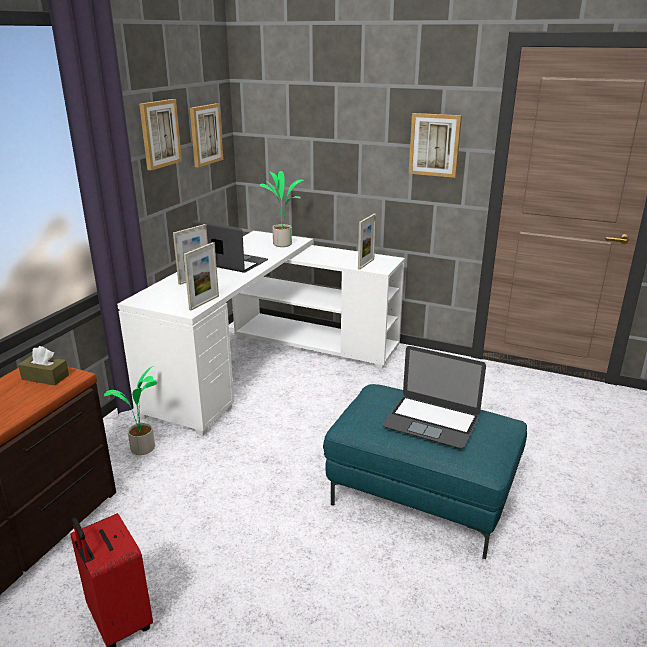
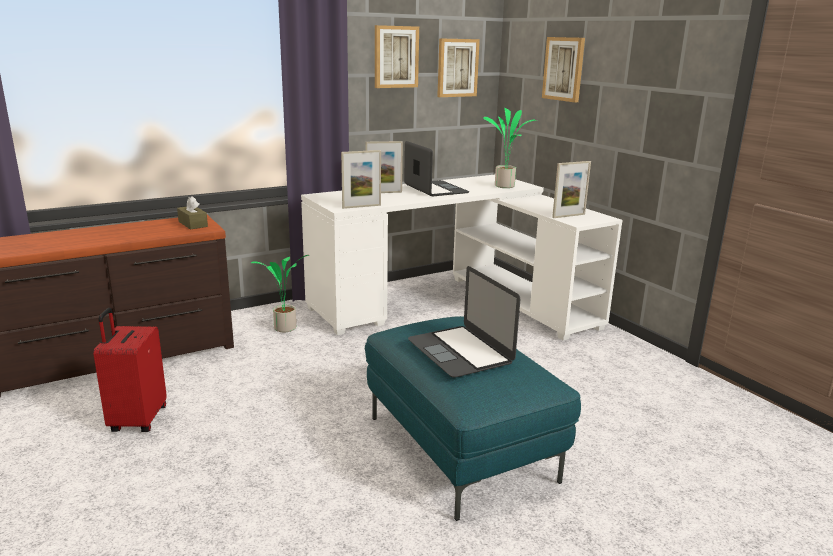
camera: 35 degrees right, 5 degrees down
picture [409,113,462,178] -> picture moved to [542,37,585,102]

